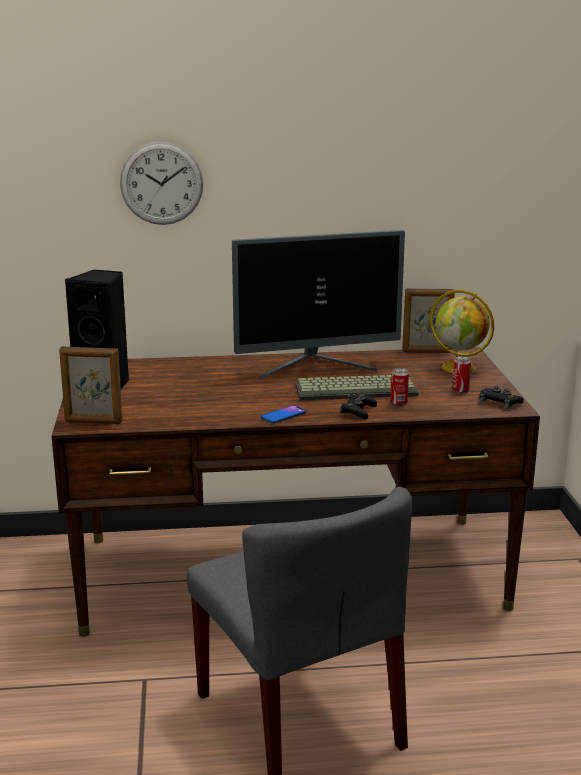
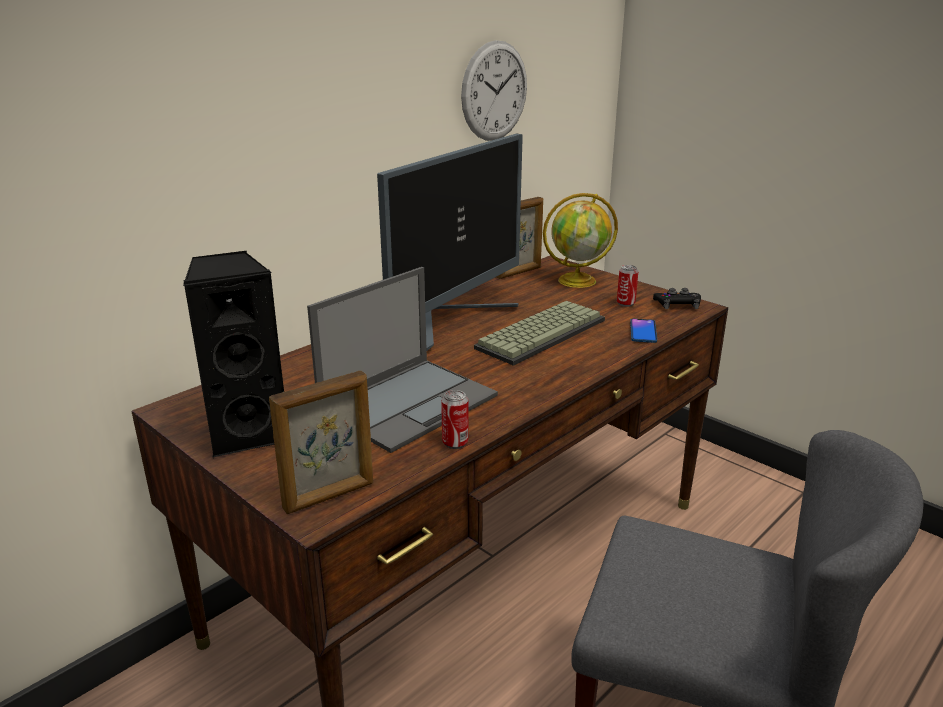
camera: 40 degrees left, 5 degrees up
wall clock [120,141,203,225] -> wall clock moved to [461,40,527,141]
phone [260,405,307,424] -> phone moved to [630,319,657,343]
black game controller [340,393,377,419] -> none
can [390,368,409,406] -> can moved to [441,390,469,449]
none -> laptop [307,267,498,453]

